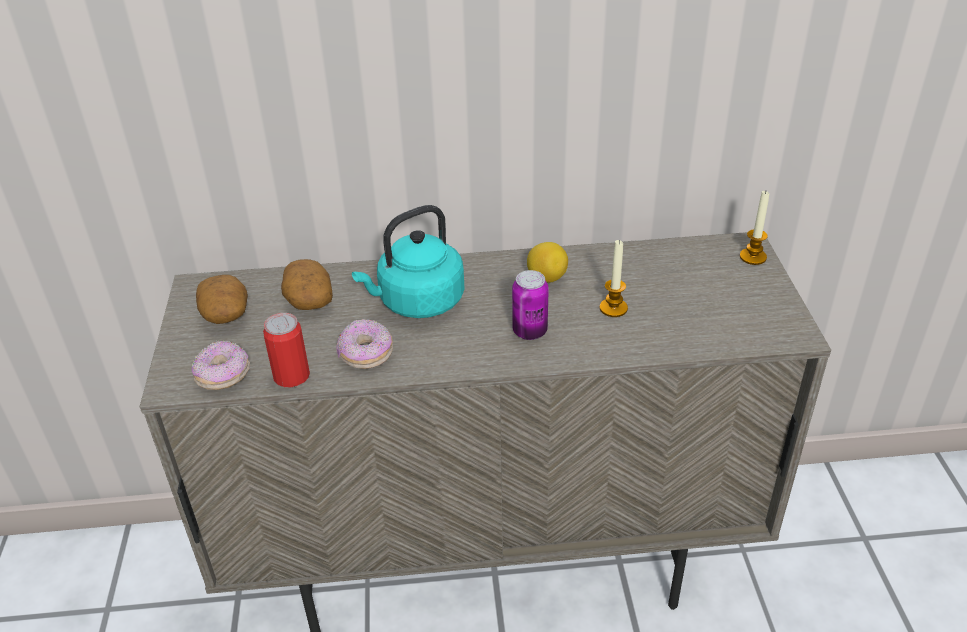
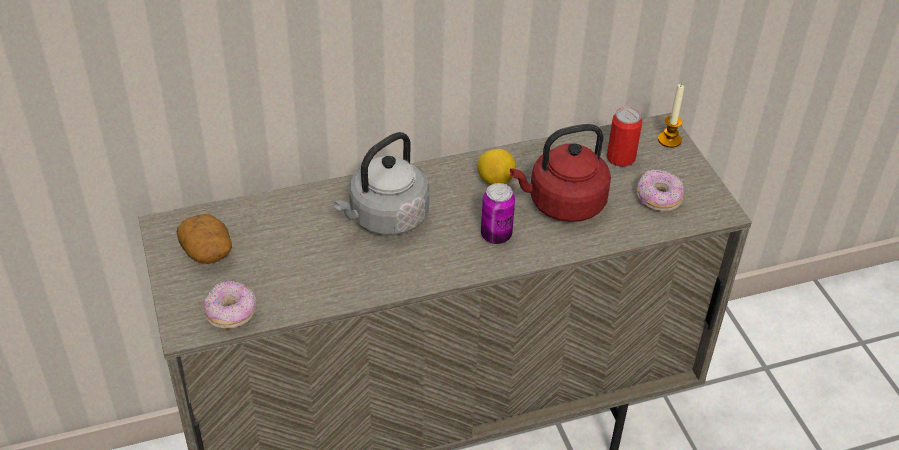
camera: 15 degrees left, 5 degrees up
can [263,313,310,387] -> can moved to [607,107,642,167]
potato [281,259,333,310] -> none
donut [336,319,393,369] -> donut moved to [636,170,684,212]
turquoise kettle [352,205,465,318] -> grey kettle [334,132,429,236]
candle [600,240,628,317] -> red kettle [510,124,611,222]

